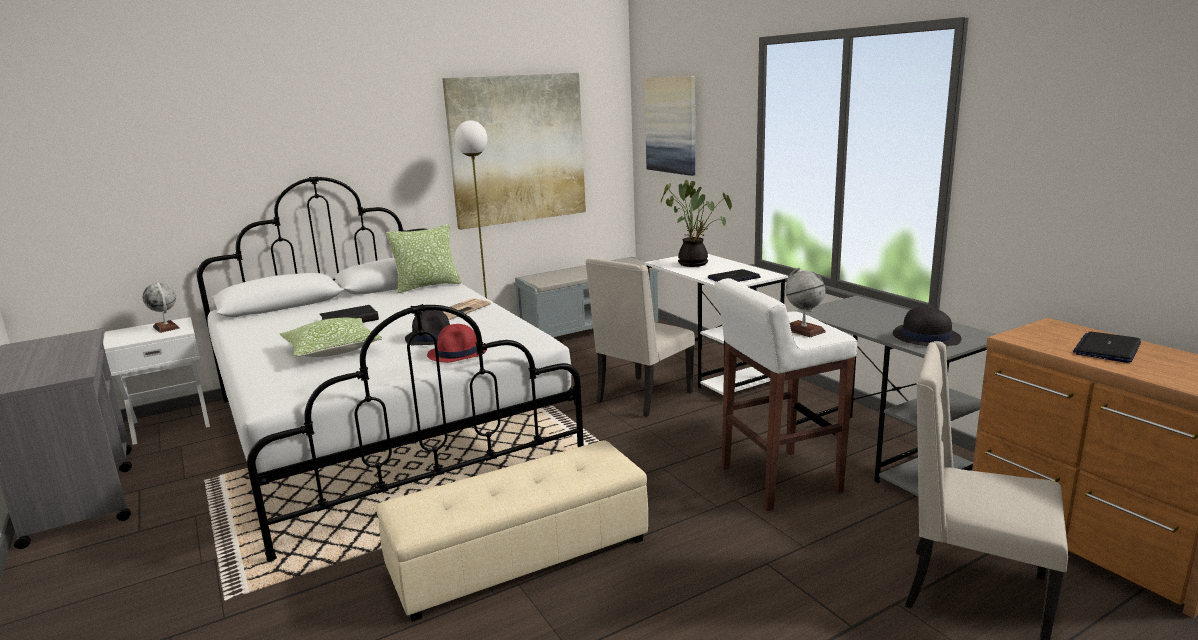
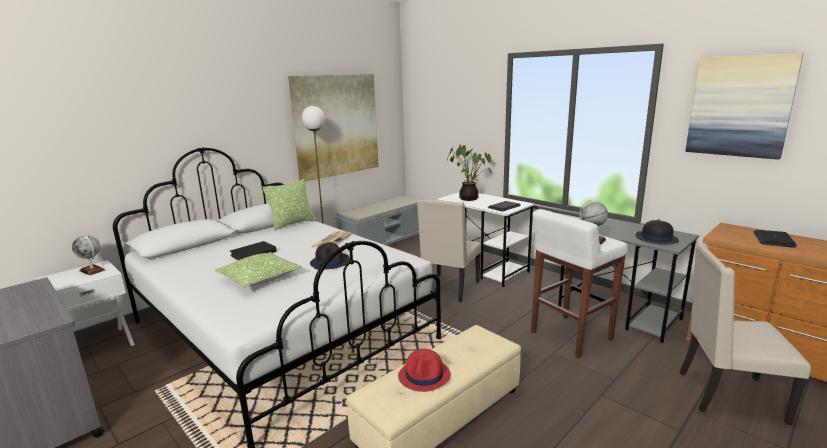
camera: 15 degrees left, 0 degrees up
red hat [427,324,487,362] -> red hat moved to [398,349,451,392]
picture [644,76,695,176] -> picture moved to [685,53,804,160]

